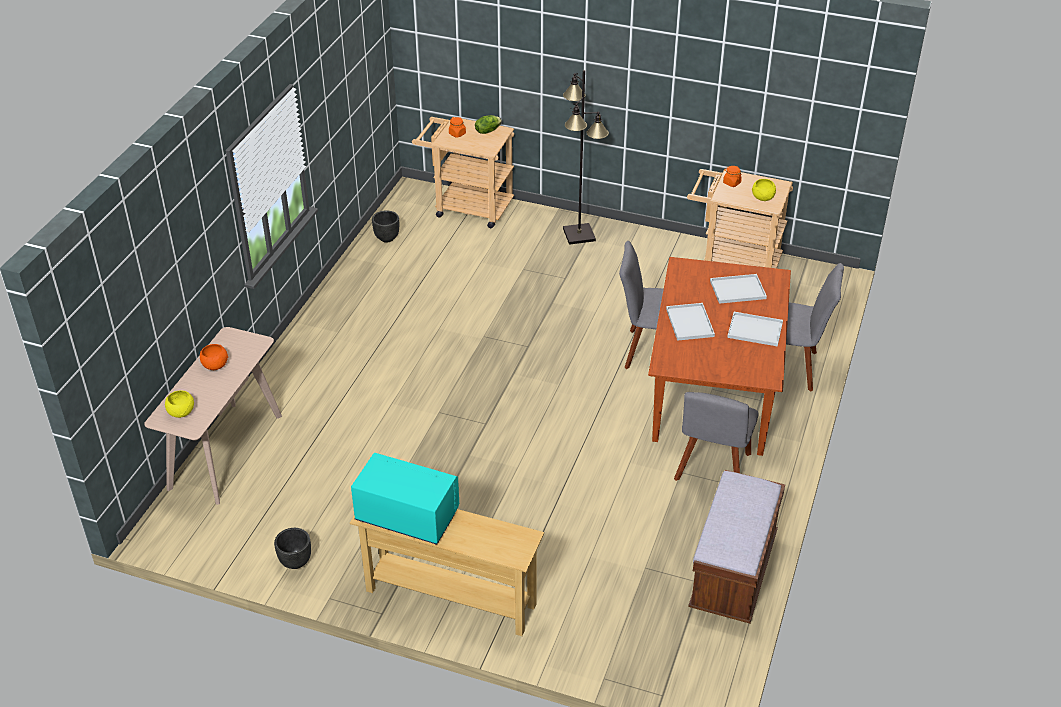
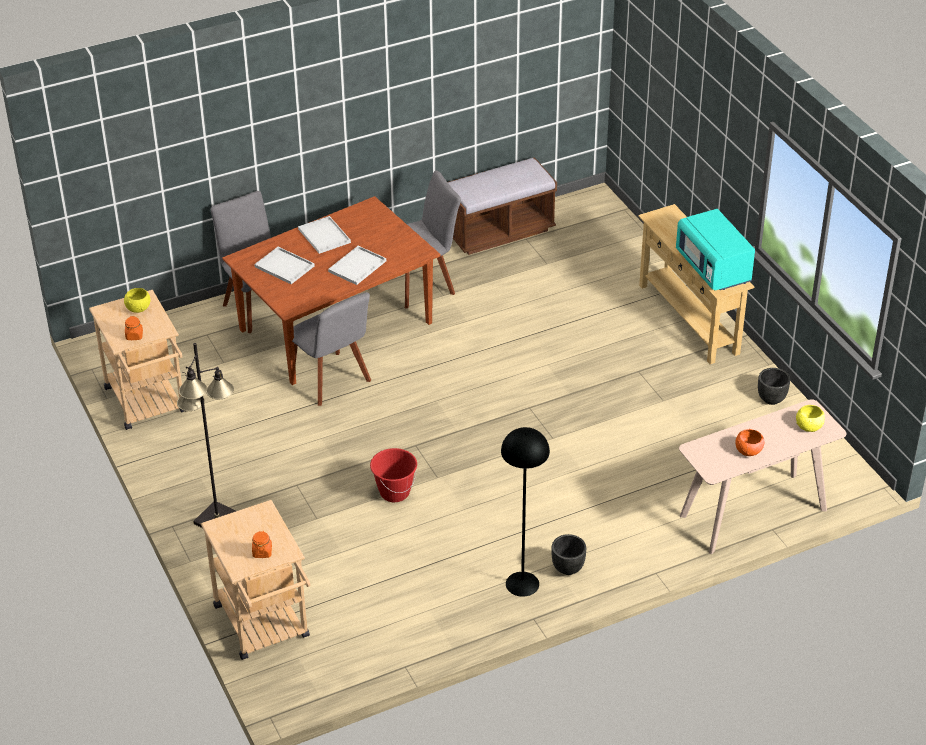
camera: 135 degrees left, 0 degrees up
black planter [372,210,399,243] -> black planter moved to [551,534,586,575]
lettuce [475,115,502,134] -> none
none -> red bucket [370,448,417,502]
none -> black floor lamp [501,427,550,597]

